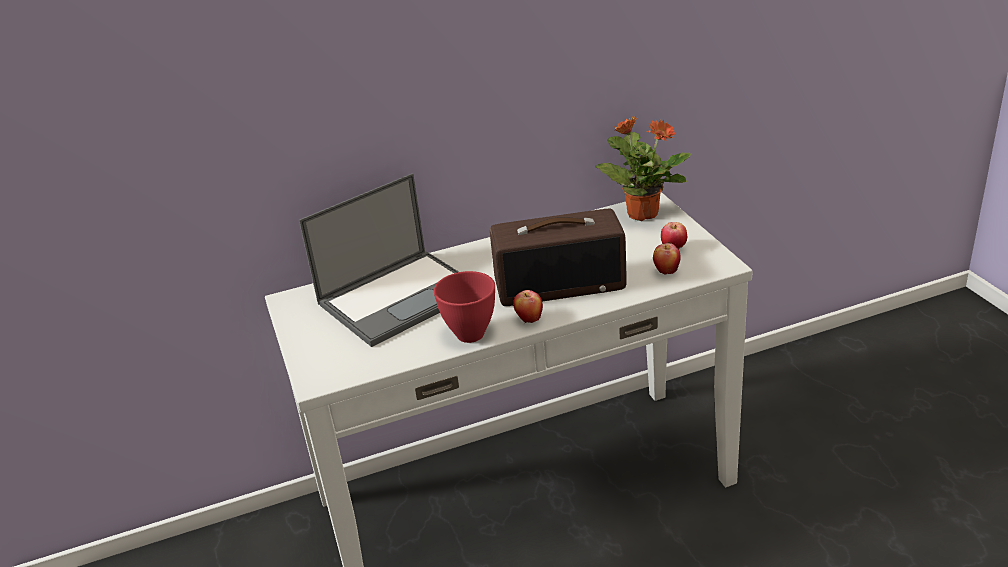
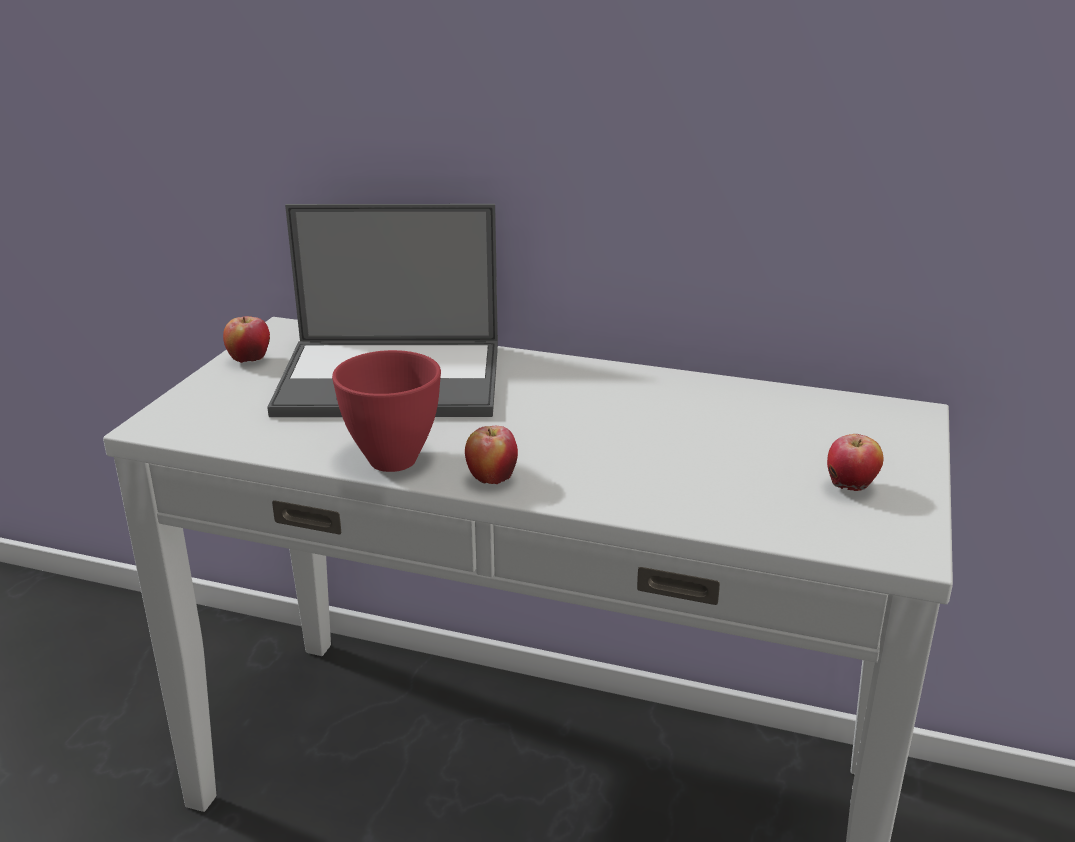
camera: 35 degrees right, 5 degrees down
radio [490,209,627,306] -> none
potted plant [595,116,691,221] -> none
apple [653,243,681,274] -> apple moved to [223,316,270,363]

